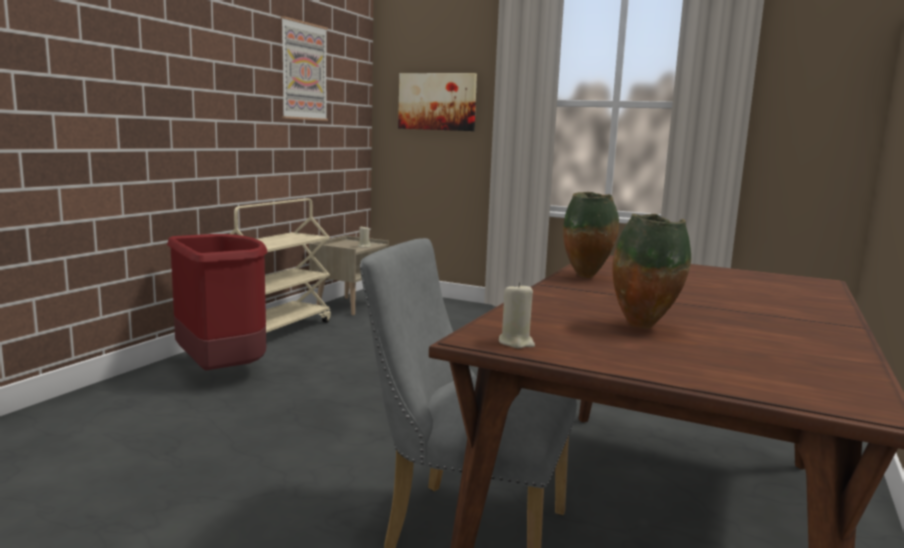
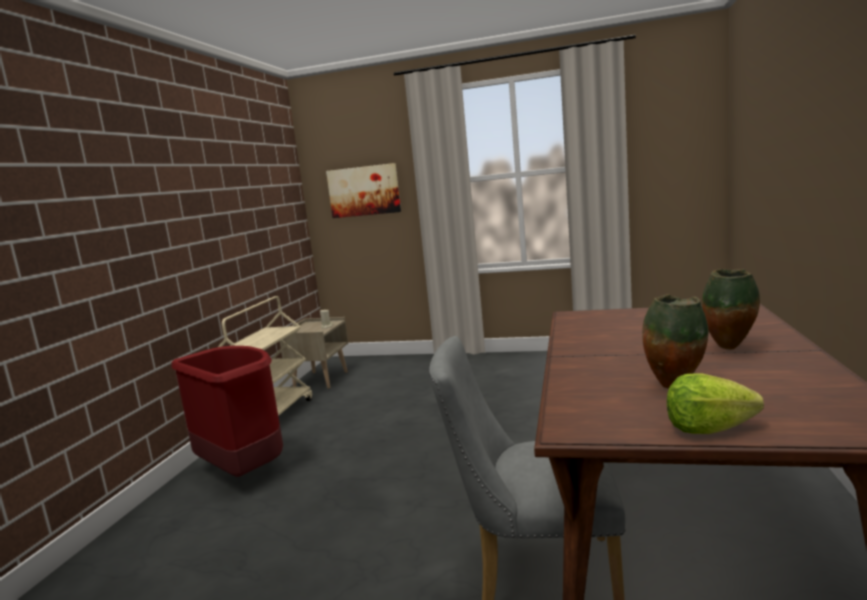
camera: 10 degrees left, 0 degrees up
picture [280,16,328,121] -> none
beige candle [499,282,535,348] -> none
vase [563,192,619,278] -> vase moved to [702,269,760,350]
none -> lettuce [667,374,764,434]

